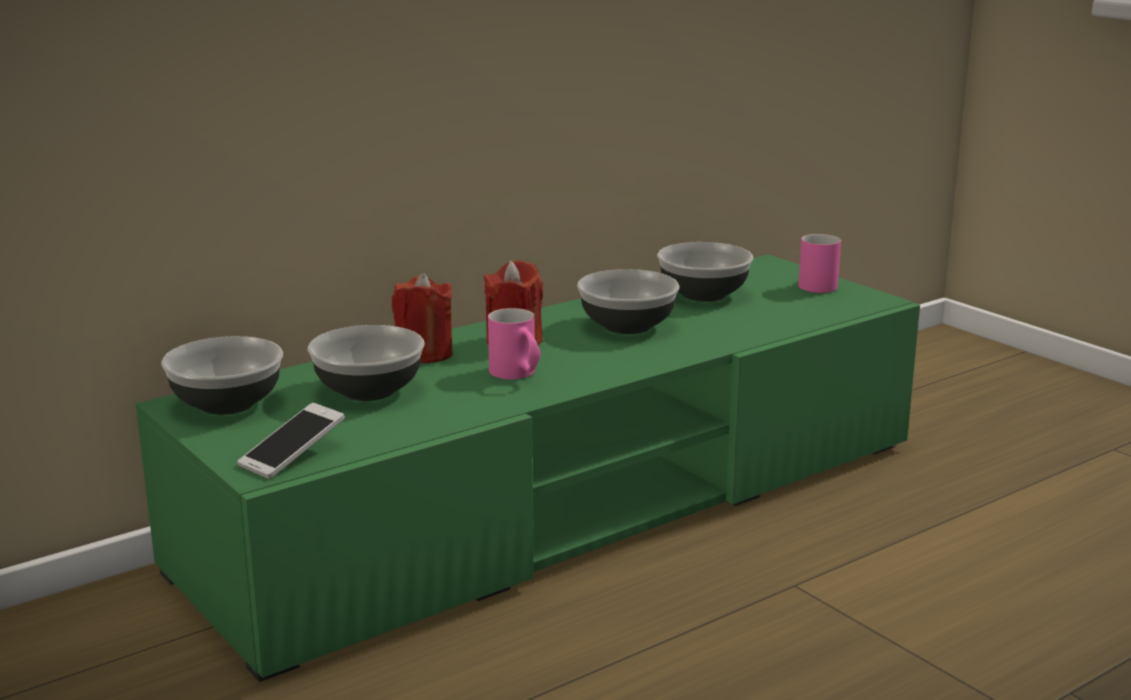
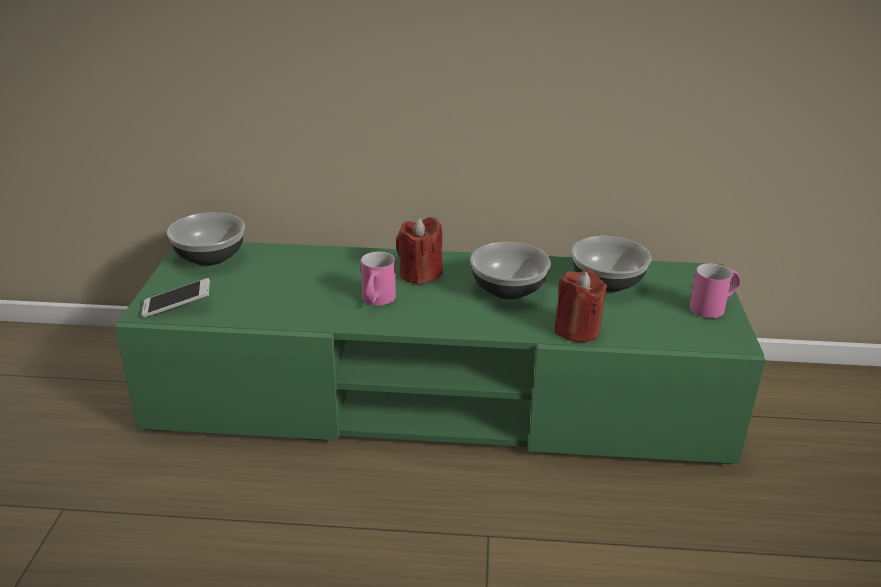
camera: 40 degrees right, 10 degrees up
bowl [308,325,425,401] -> none
red candle [392,273,453,363] -> red candle moved to [554,270,607,342]

